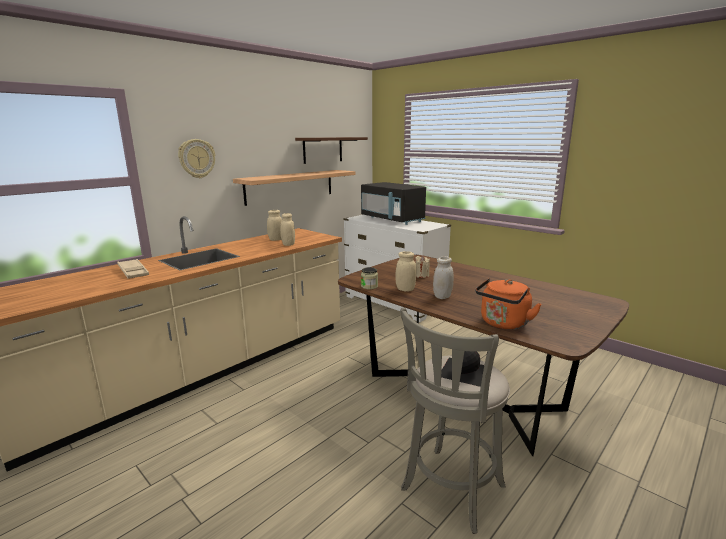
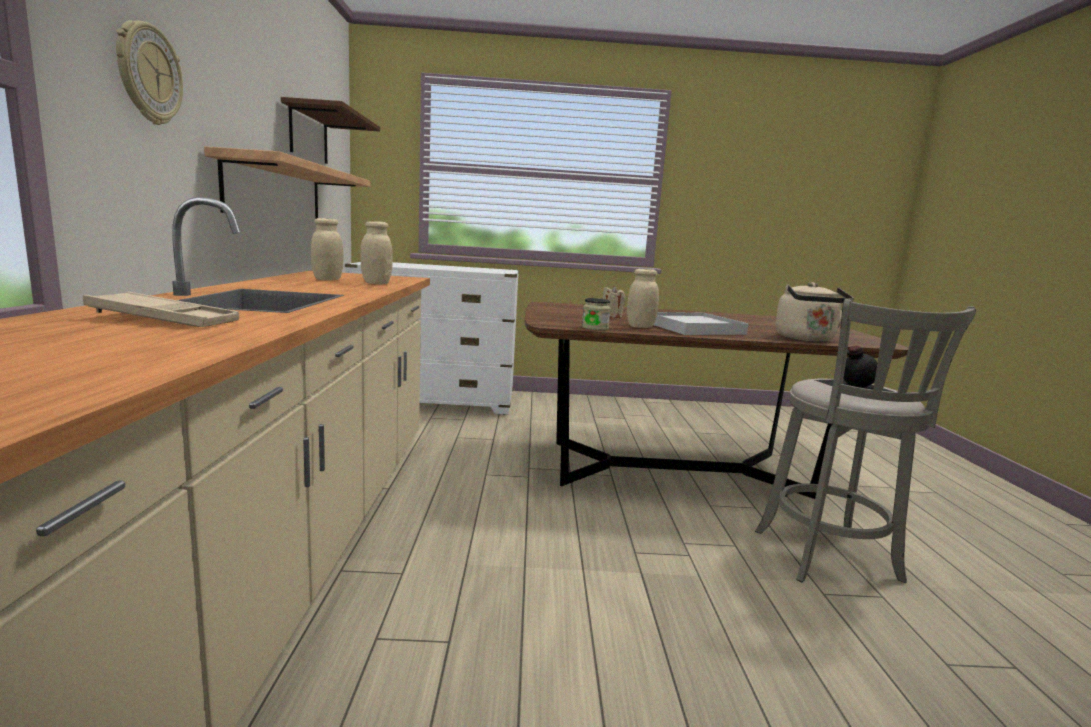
camera: 45 degrees left, 5 degrees down
black microwave [361,182,426,225] -> none
white jar [433,256,454,299] -> white tray [654,312,749,335]
orange kettle [475,278,542,329] -> beige kettle [775,282,854,342]

